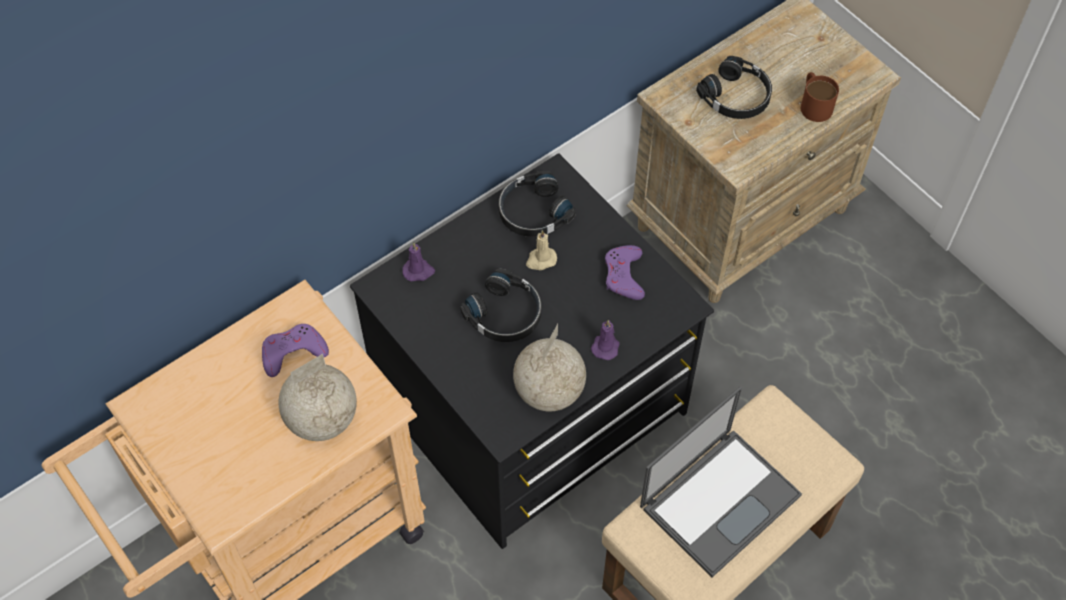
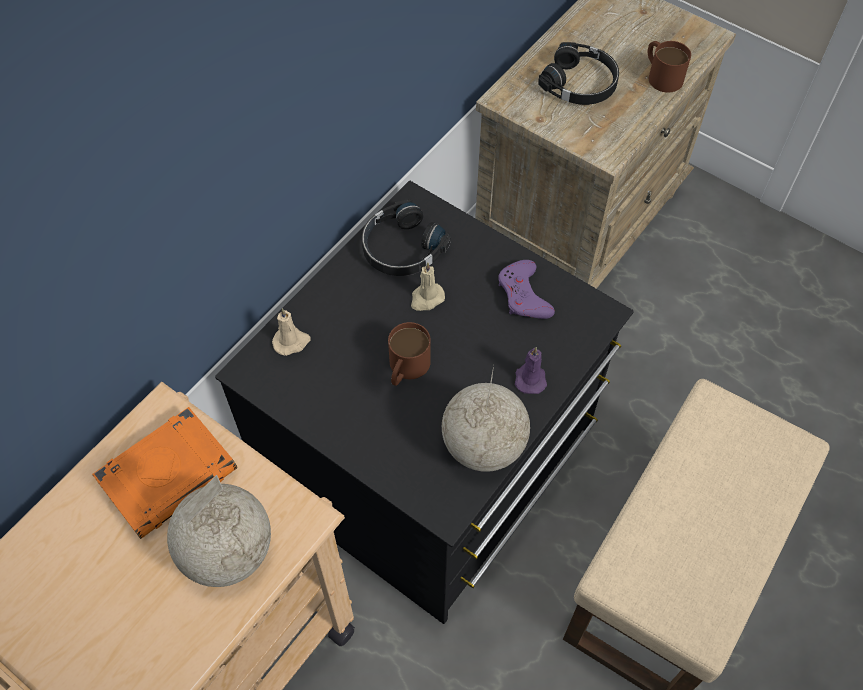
camera: 15 degrees left, 0 degrees up
purple game controller [262,324,329,377] -> orange book [92,407,237,539]
purple candle [402,242,435,282] -> beige candle [272,308,311,356]
black headphones [460,269,541,342] -> brown mug [388,322,431,386]
laptop [640,386,802,577] -> none

